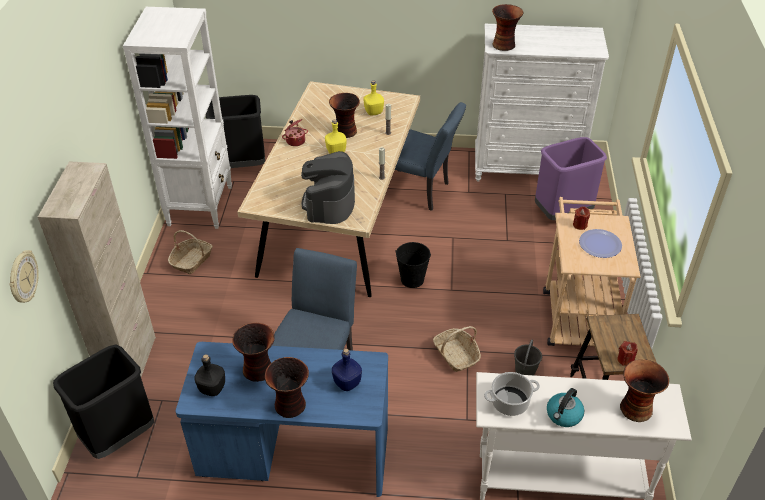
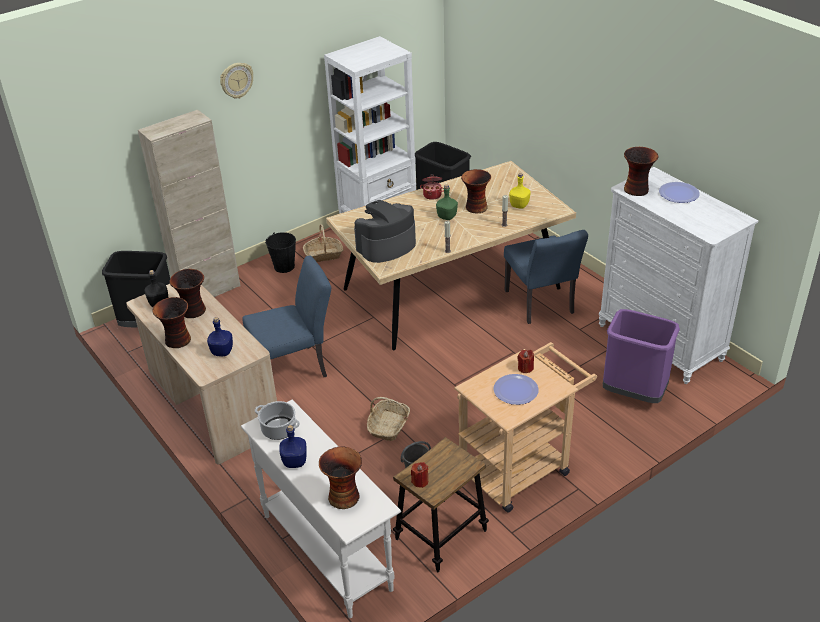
camera: 50 degrees right, 5 degrees down
wall clock [9,250,39,303] -> wall clock moved to [220,63,253,98]
blue desk [176,342,388,497] -> beige desk [126,284,277,464]
yellow bottle [325,119,347,154] -> green bottle [436,185,458,220]
black bucket [396,242,431,288] -> black bucket moved to [265,232,296,273]
kettle [547,388,584,427] -> blue bottle [279,425,306,468]
none -> plate [659,182,700,203]

